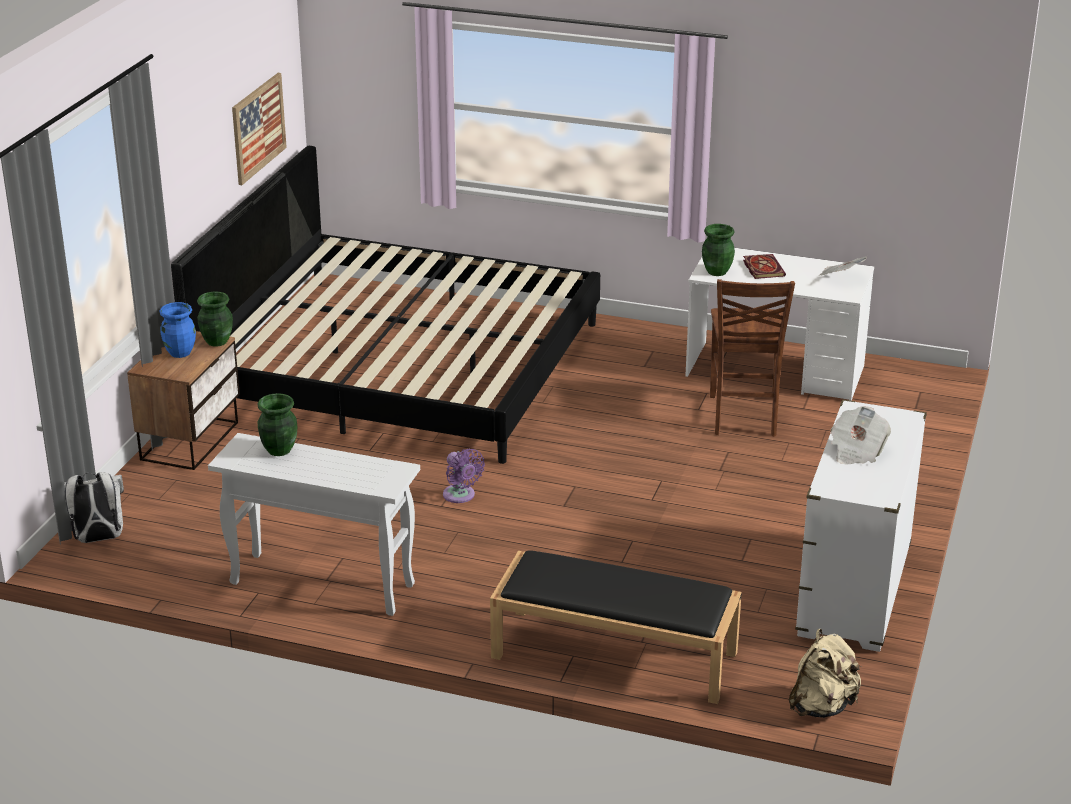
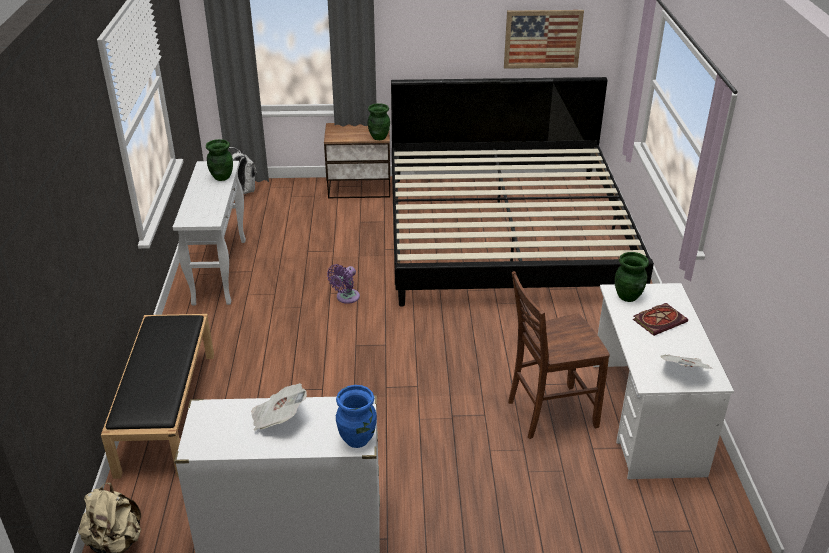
camera: 70 degrees right, 5 degrees up
blue vase [160,302,196,358] -> blue vase moved to [336,385,377,448]

